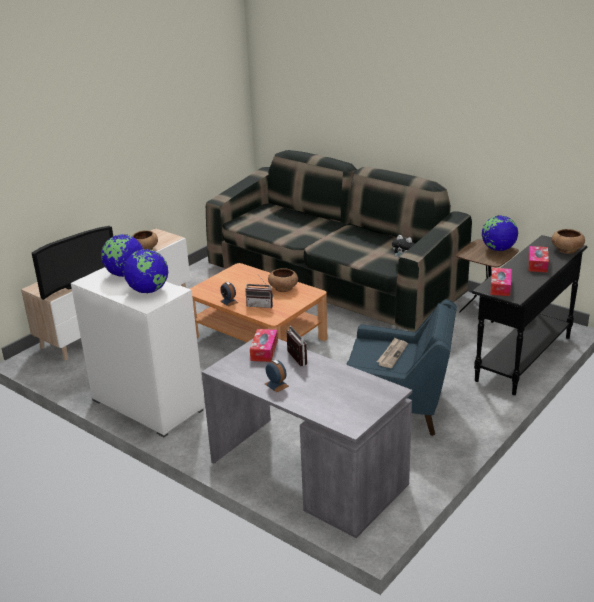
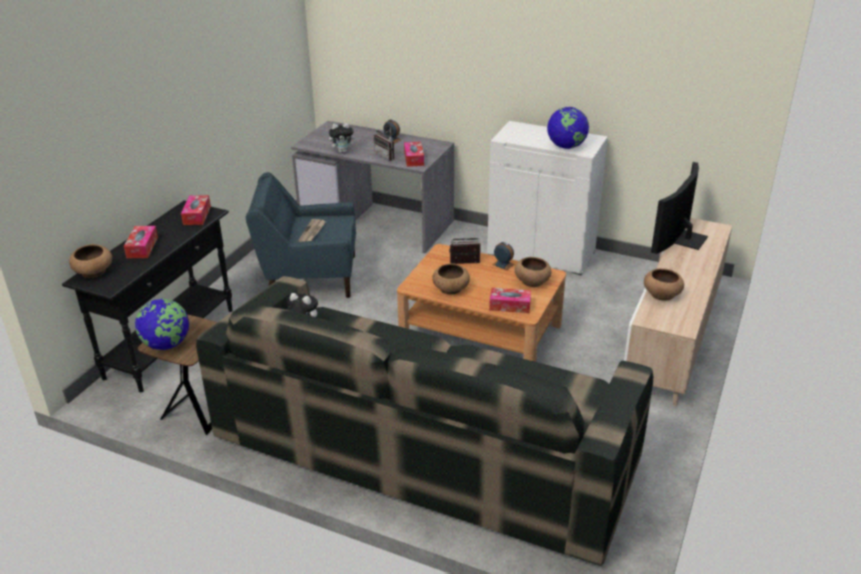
camera: 165 degrees right, 5 degrees up
globe [124,249,168,293] -> none
none -> plush toy [329,123,357,153]
none -> tissue box [489,288,531,313]
none -> brown bowl [515,257,551,287]

